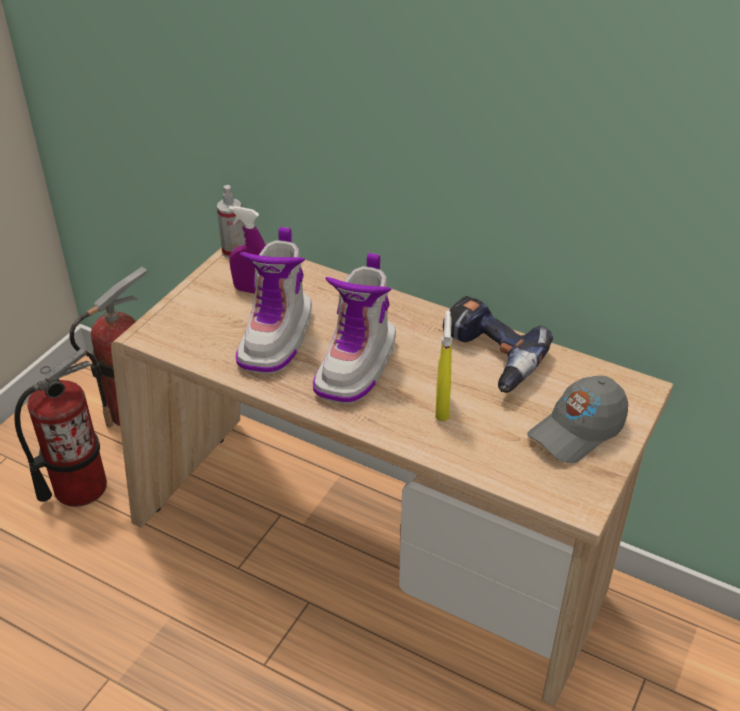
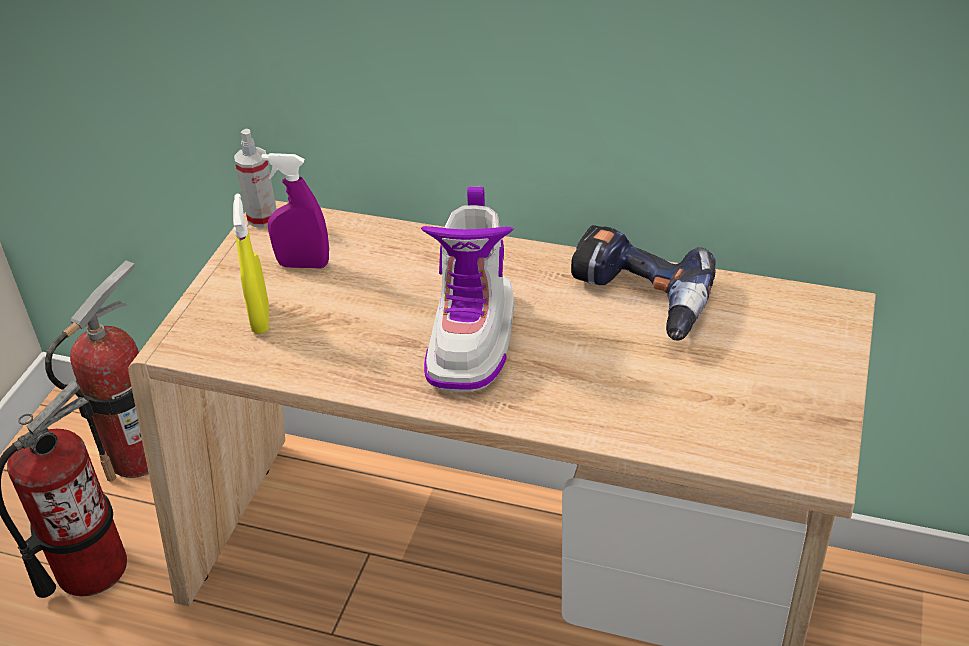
camera: 10 degrees left, 0 degrees up
boot [236,227,311,374] -> none
yellow spray bottle [435,310,452,421] -> yellow spray bottle moved to [233,194,269,334]
grey cap [527,375,628,463] -> none

